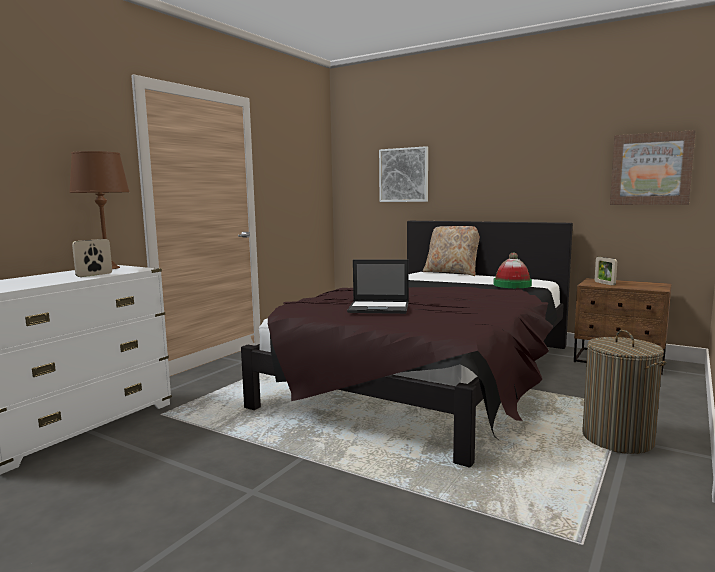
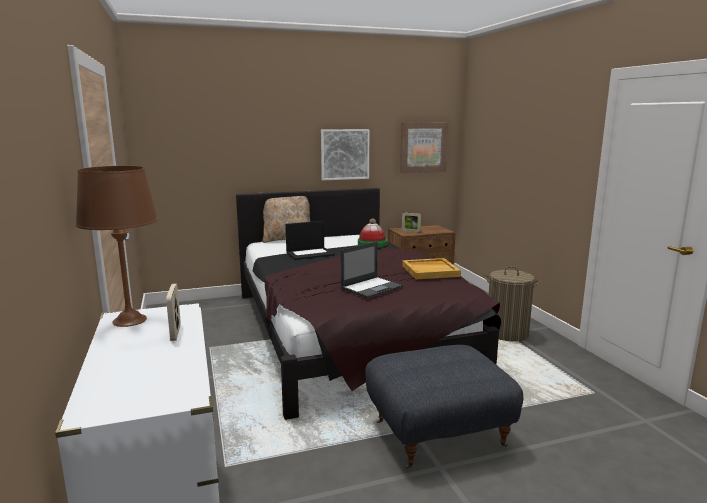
camera: 50 degrees left, 5 degrees up
picture [379,146,428,202] -> picture moved to [321,129,369,181]
none -> laptop [285,221,335,260]
none -> grey ottoman [365,345,523,469]
none -> beige tray [402,258,461,280]

